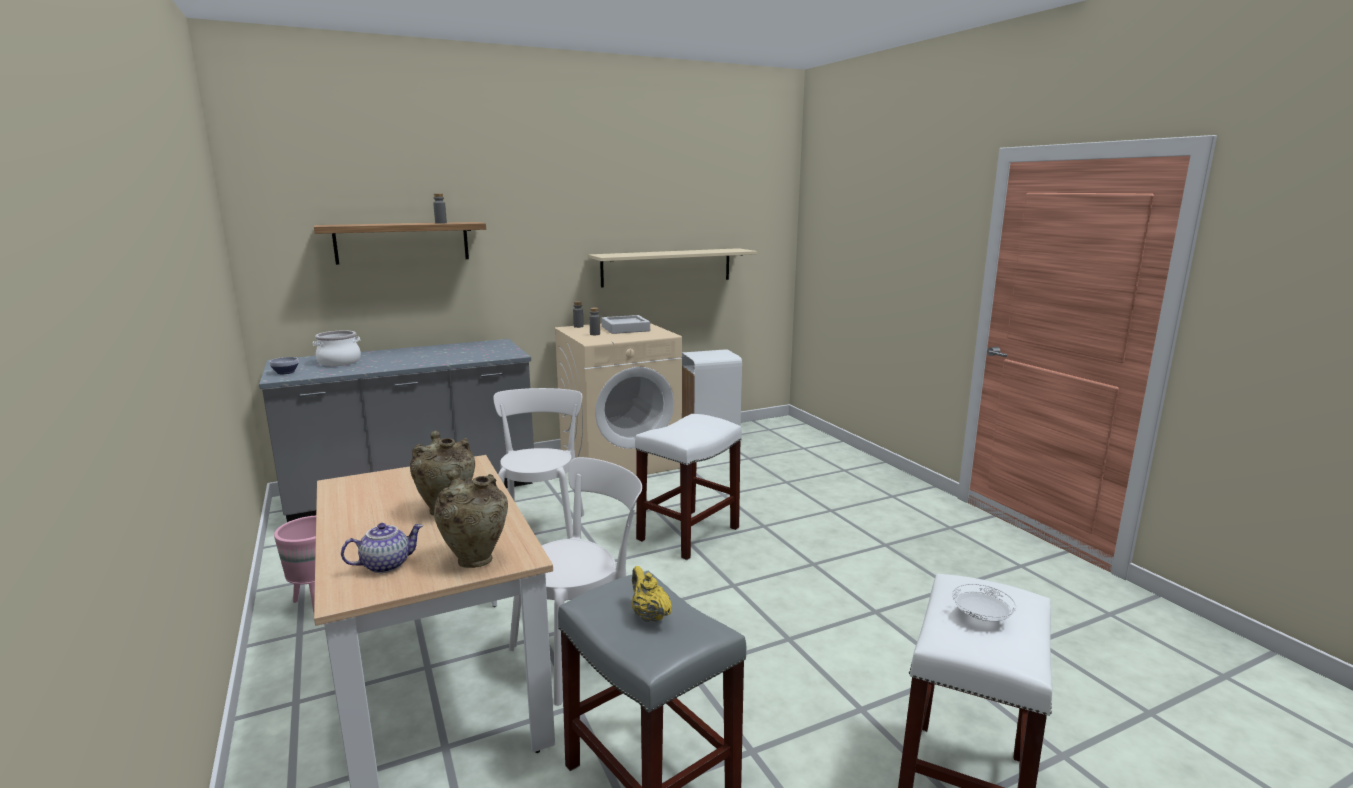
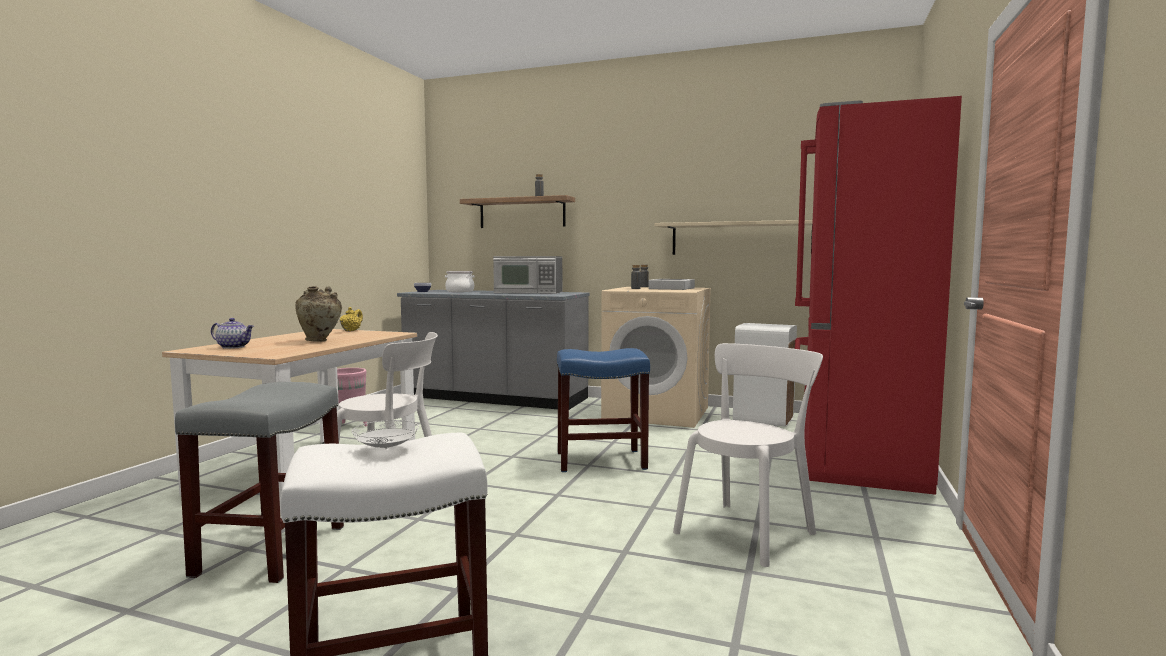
camera: 45 degrees right, 10 degrees down
beige vase [433,470,508,568] -> none
white chair [493,388,584,539] -> white chair moved to [673,343,823,567]
yellow teapot [632,566,672,623] -> yellow teapot moved to [340,307,363,332]
white stool [635,414,742,560] -> blue stool [557,348,650,472]
none -> microwave [493,256,562,294]
none -> red fridge [795,96,962,495]

